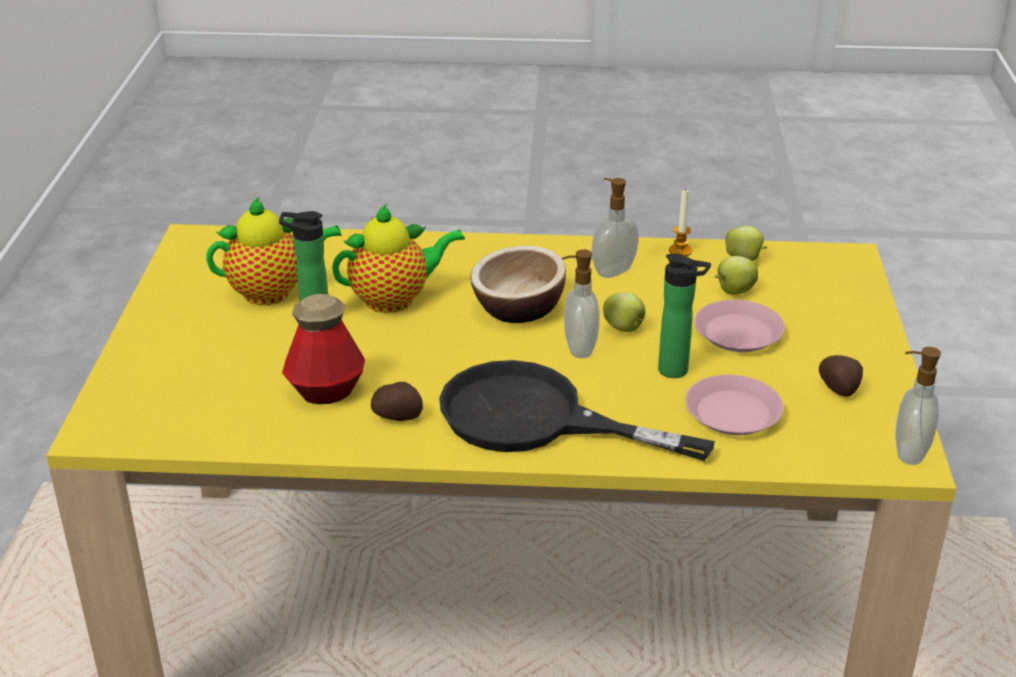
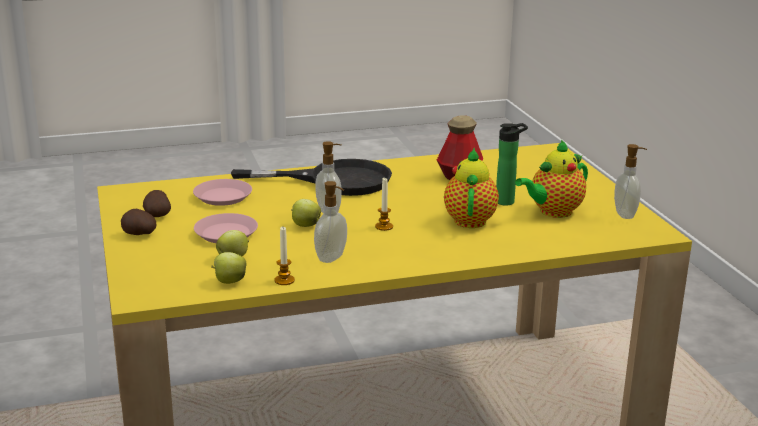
camera: 160 degrees right, 10 degrees down
teapot [332,204,465,313] -> teapot turned 135 degrees clockwise [444,148,499,228]
potato [371,382,423,421] -> potato moved to [121,209,156,235]
bowl [470,246,566,323] -> candle [375,178,393,231]
bottle [658,254,711,378] -> none
soap dispenser [895,347,941,465] -> soap dispenser moved to [614,144,647,219]

